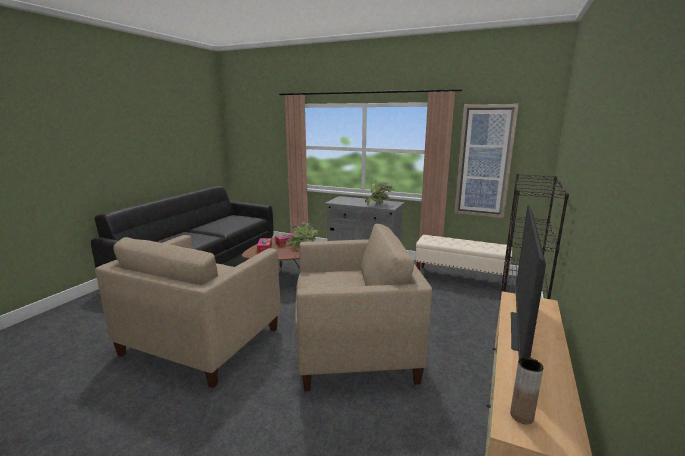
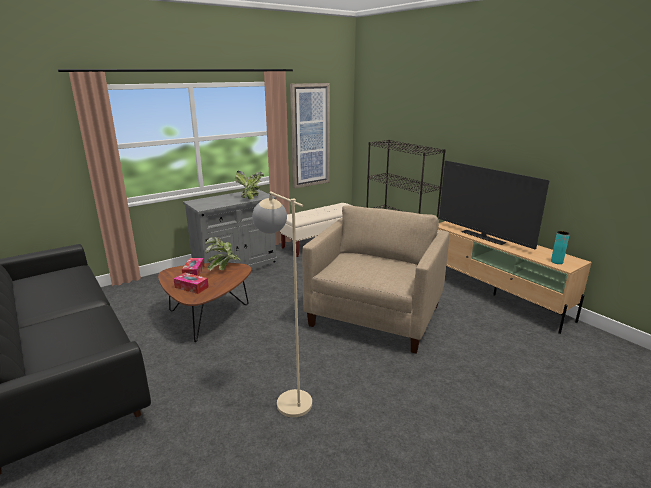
camera: 60 degrees left, 5 degrees up
beige armchair [95,235,281,388] -> beige floor lamp [252,191,312,417]
brown vase [510,357,543,424] -> turquoise vase [551,231,570,264]

